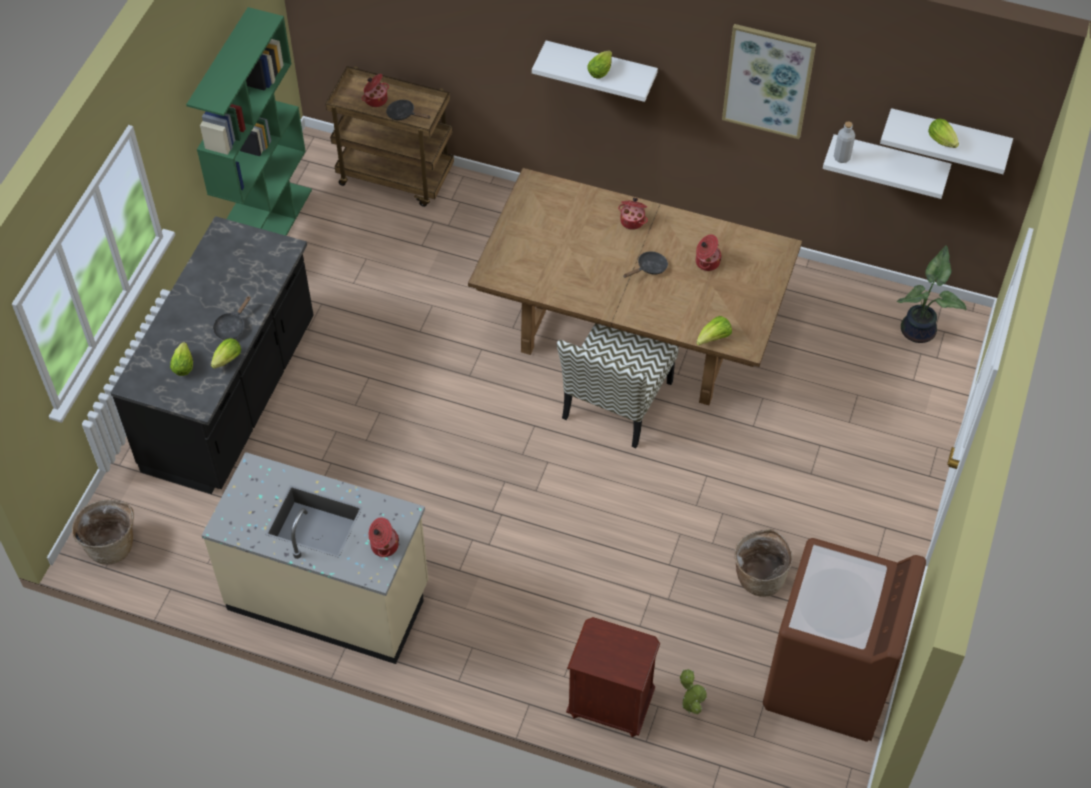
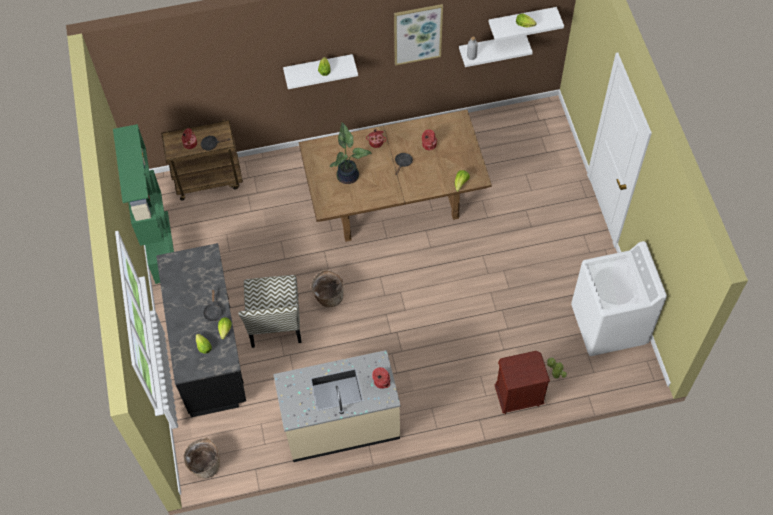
camera: 30 degrees left, 5 degrees up
chair [557,323,679,448] -> chair moved to [239,275,301,348]
basket [734,529,793,597] -> basket moved to [311,269,344,307]
brown washing machine [763,538,926,742] -> white washing machine [571,241,667,356]
potted plant [897,246,966,343] -> potted plant moved to [330,122,372,184]

